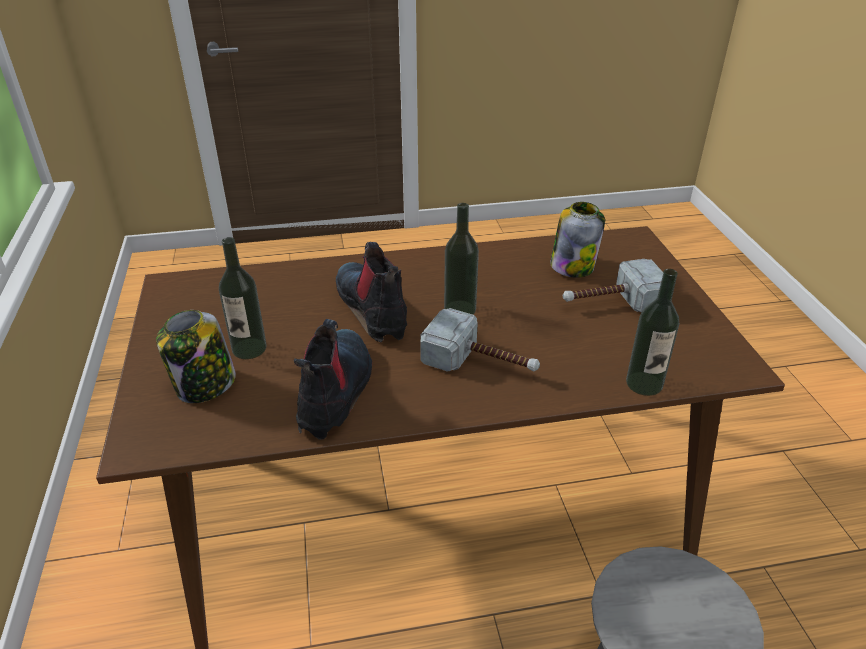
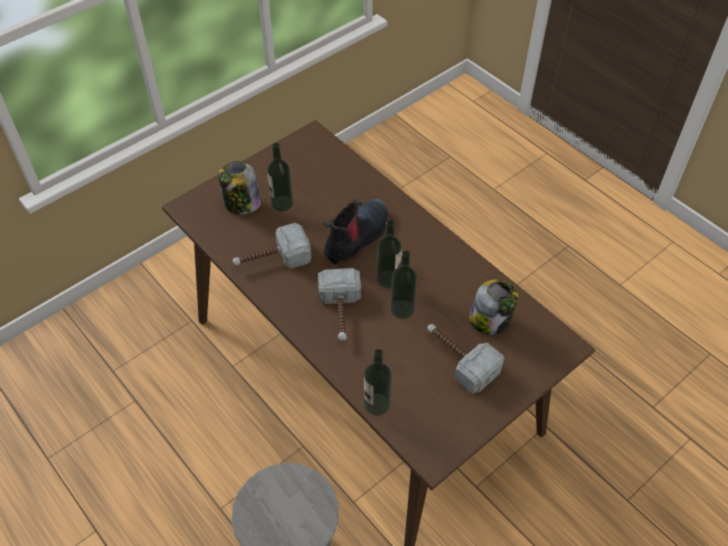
camera: 60 degrees right, 15 degrees up
boot [294,319,372,440] -> hammer [232,223,312,268]
none -> bottle [390,250,417,319]

